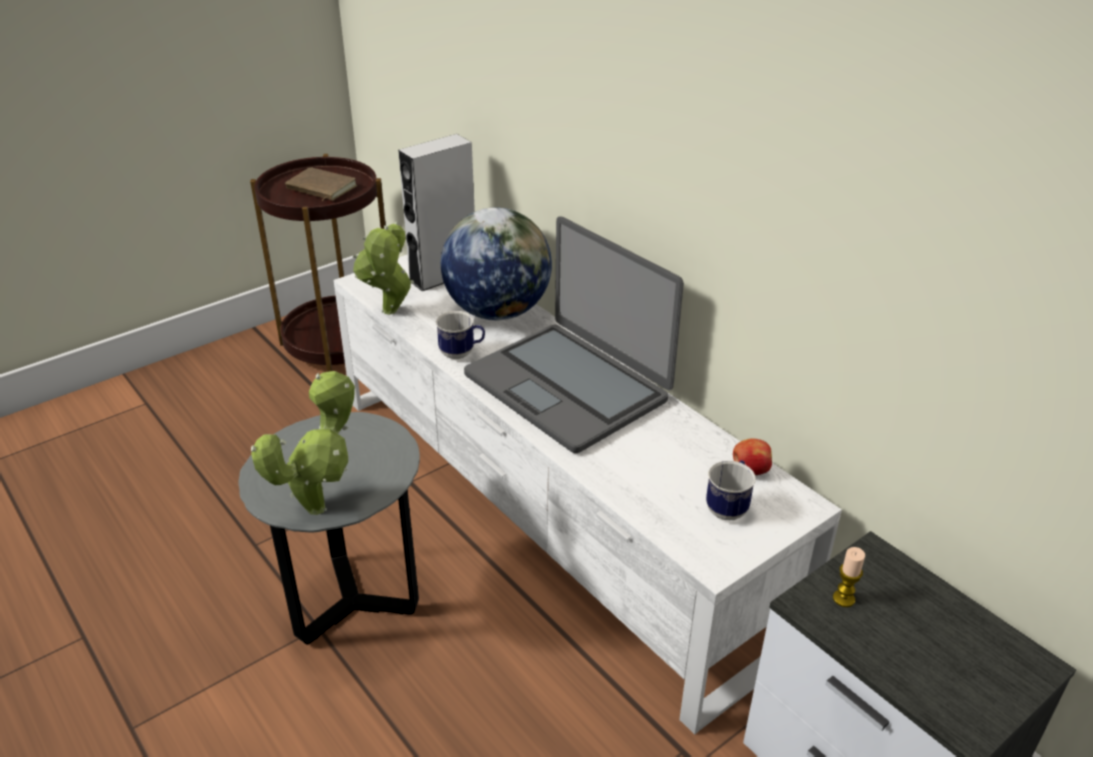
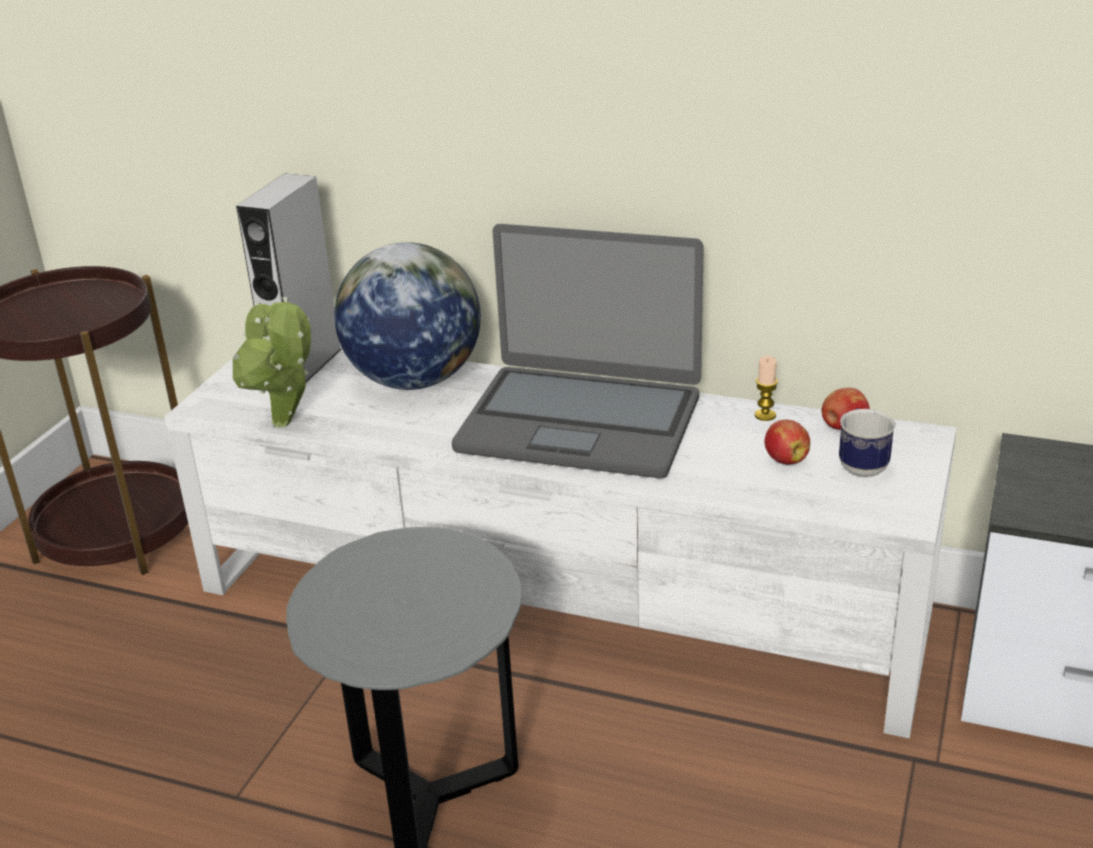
camera: 30 degrees left, 5 degrees down
potted plant [251,371,355,515] -> none
brown book [285,167,357,201] -> none
mug [436,311,485,359] -> none
candle [833,547,865,607] -> candle moved to [755,356,778,421]
none -> apple [765,420,810,465]

